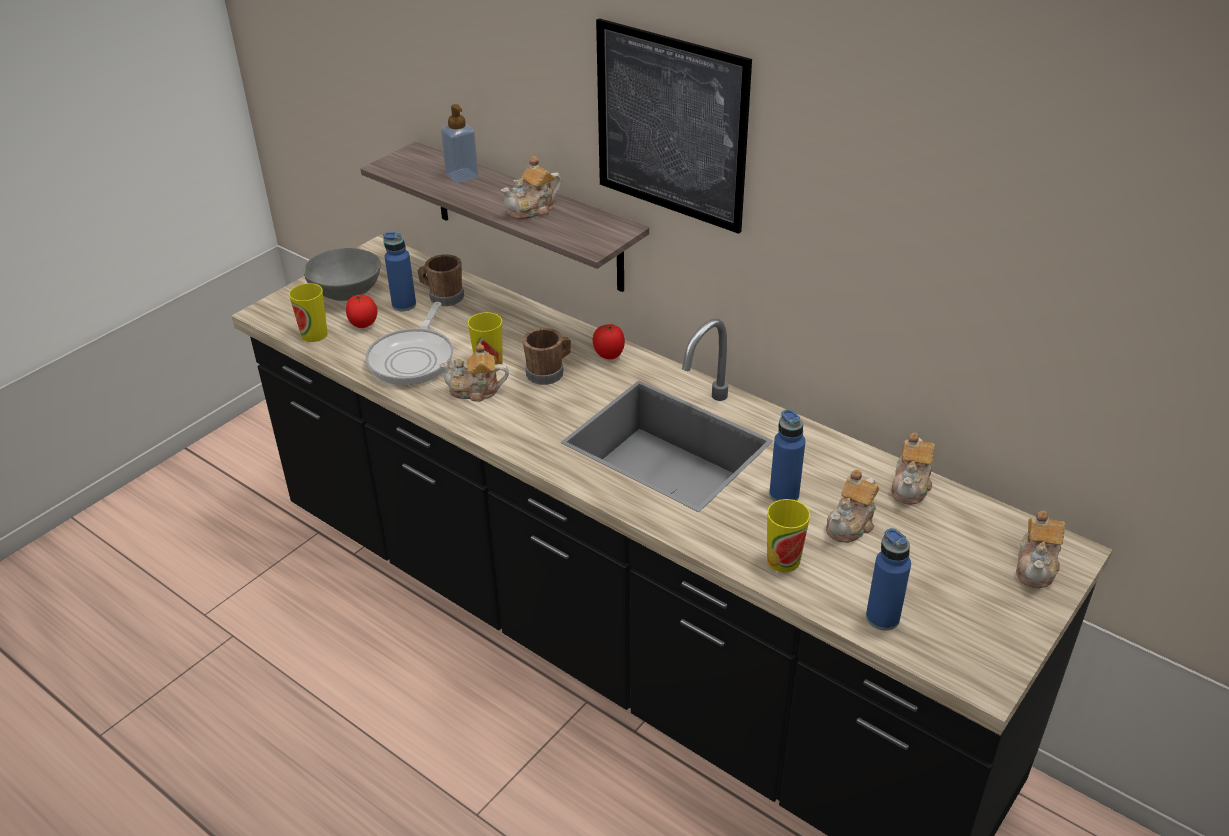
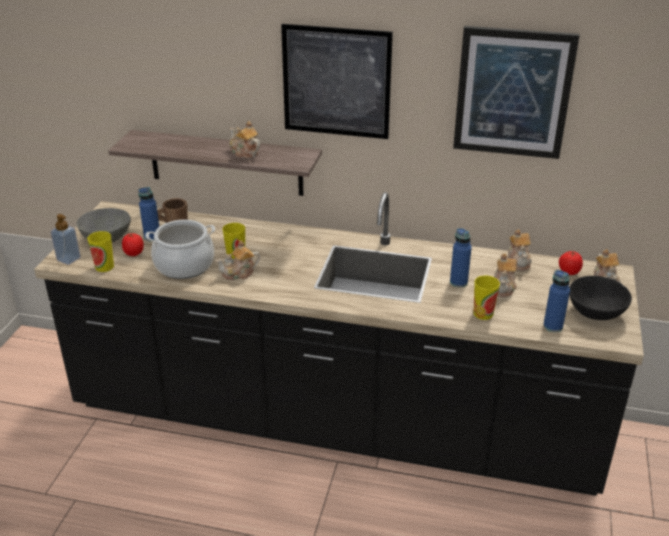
camera: 25 degrees left, 5 degrees down
frying pan [365,302,453,385] -> cooking pot [145,220,215,279]
soap dispenser [441,104,479,183] -> soap dispenser moved to [51,214,81,265]
teapot [501,156,561,219] -> teapot turned 105 degrees clockwise [230,121,260,158]
brown mug [523,328,571,385] -> none
tomato [593,324,625,359] -> tomato moved to [559,251,583,275]
none -> picture [453,26,579,159]
none -> black bowl [569,276,632,320]

